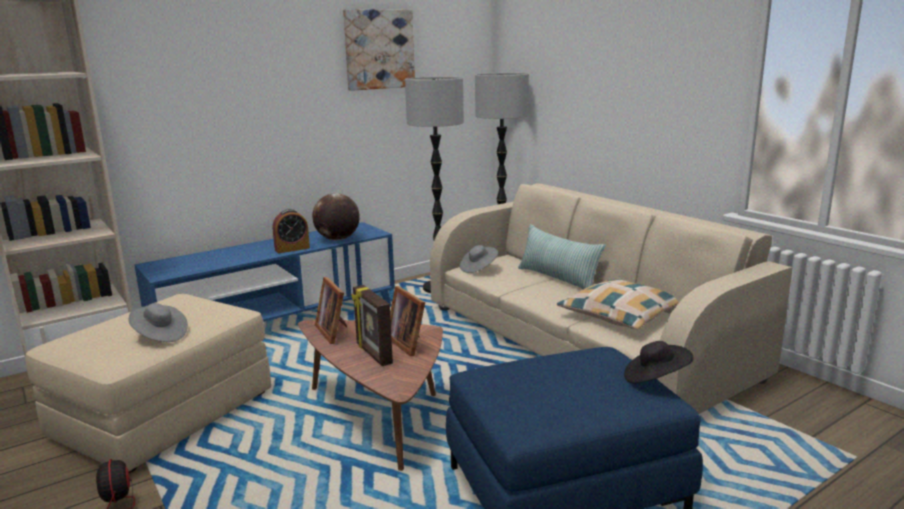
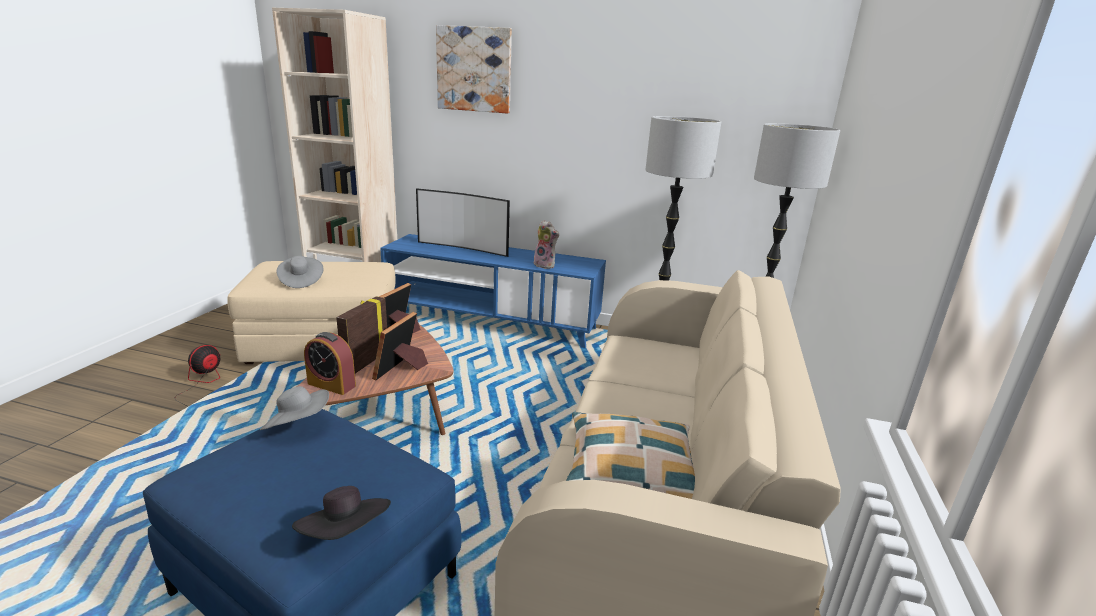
camera: 50 degrees right, 5 degrees up
alarm clock [273,209,310,253] -> alarm clock moved to [304,332,356,395]
globe [312,193,360,240] -> plush toy [534,220,559,269]
picture [343,9,415,91] -> picture moved to [436,25,512,113]
grey hat [460,245,498,273] -> grey hat moved to [260,386,329,430]
pillow [518,224,606,289] -> none
none -> television [416,188,510,257]

